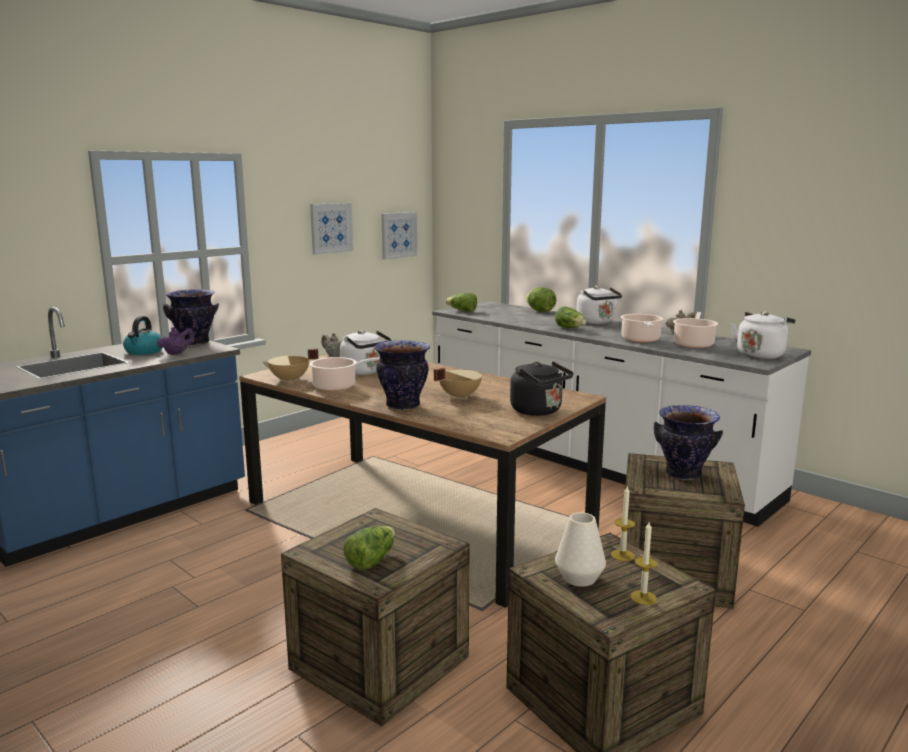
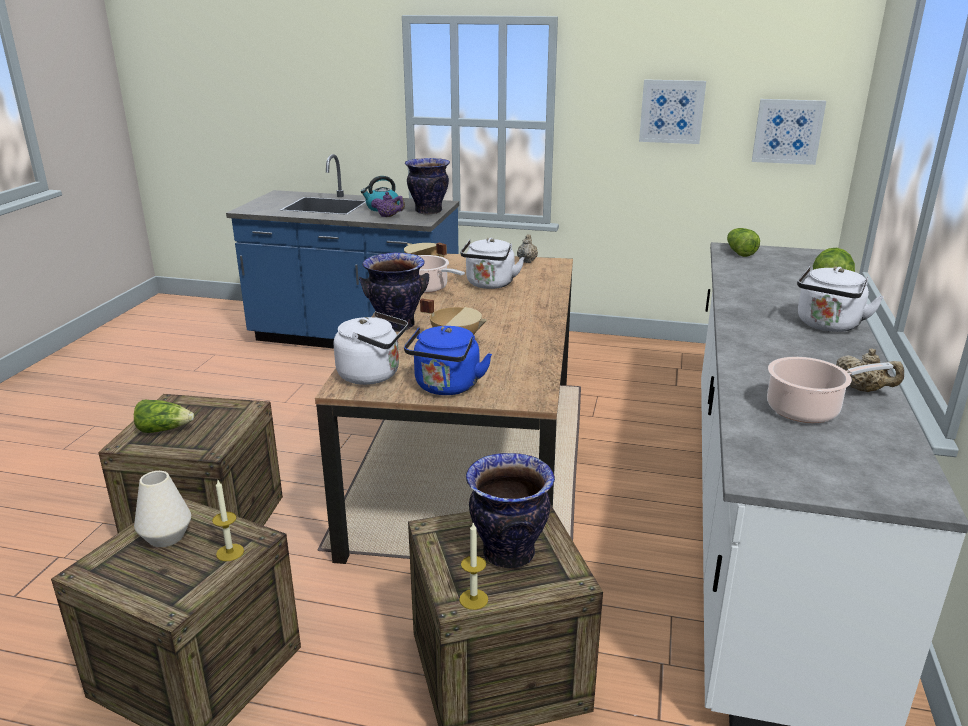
camera: 60 degrees right, 10 degrees up
black kettle [510,361,574,416] -> blue kettle [404,326,492,395]
lettuce [555,306,586,328] -> none
cooking pot [621,314,664,343] -> none
candle [630,522,657,605] -> candle moved to [459,523,488,610]
white kettle [731,312,795,359] -> white kettle moved to [334,312,408,385]

